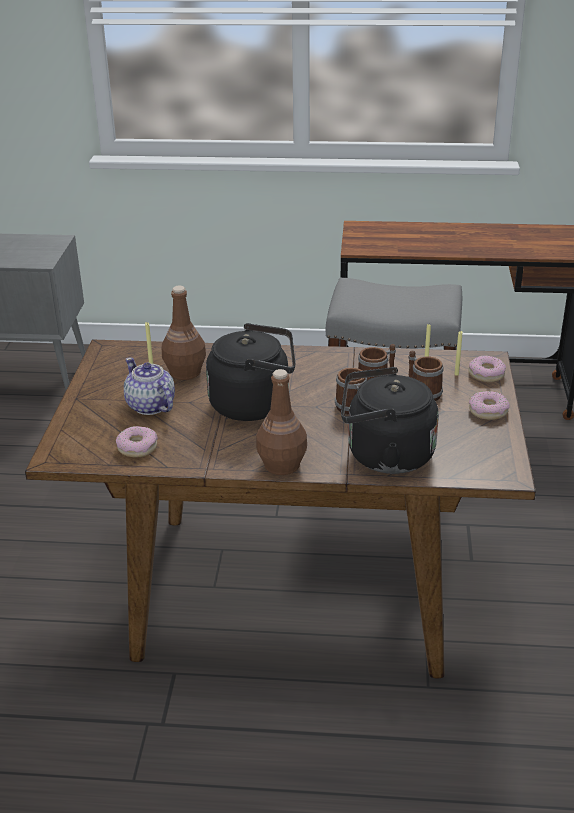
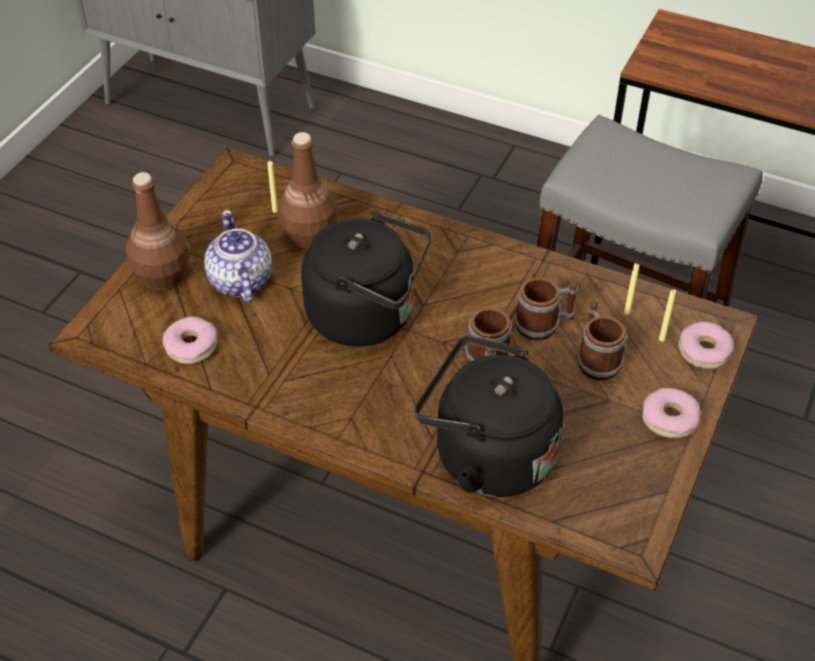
camera: 20 degrees right, 15 degrees up
brown bottle [256,369,307,475] -> brown bottle moved to [126,172,189,291]

